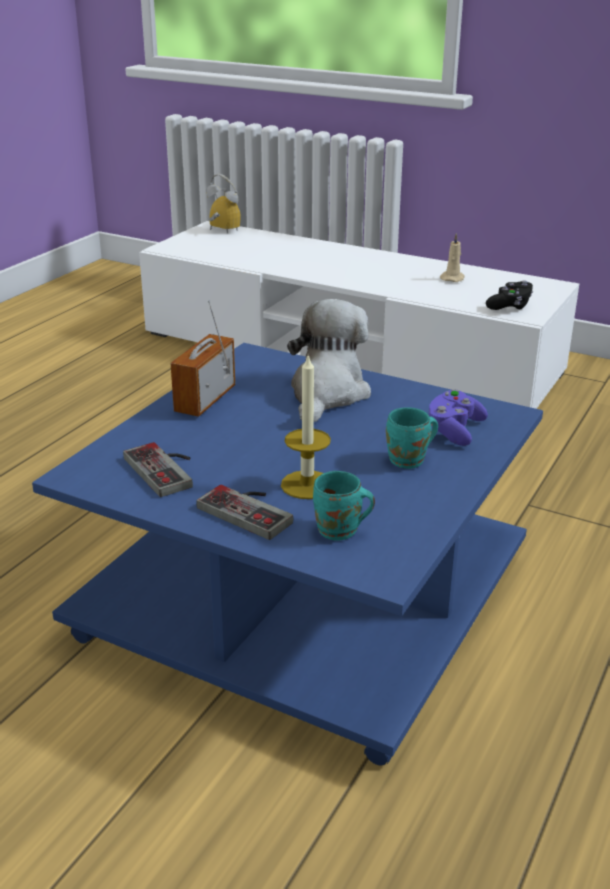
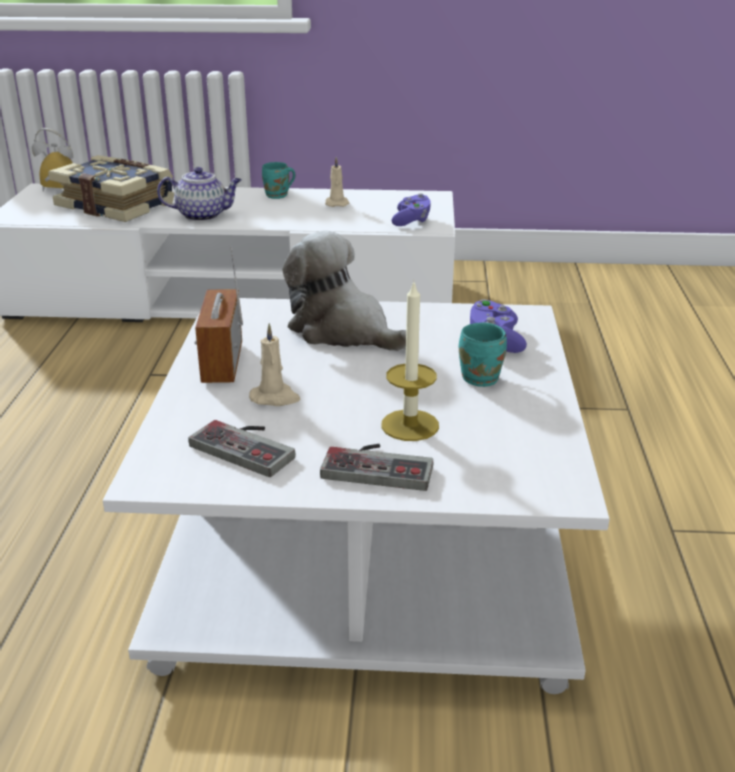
camera: 25 degrees left, 0 degrees up
blue coffee table [32,343,543,765] -> white coffee table [103,298,610,694]
plush toy [287,299,371,422] -> plush toy turned 45 degrees counterclockwise [282,230,406,351]
turquoise mug [313,471,375,541] -> turquoise mug moved to [262,162,296,199]
black game controller [486,281,533,310] -> purple game controller [392,193,431,226]
none -> book [48,155,174,222]
none -> teapot [157,167,242,221]
none -> beige candle [249,323,300,406]

